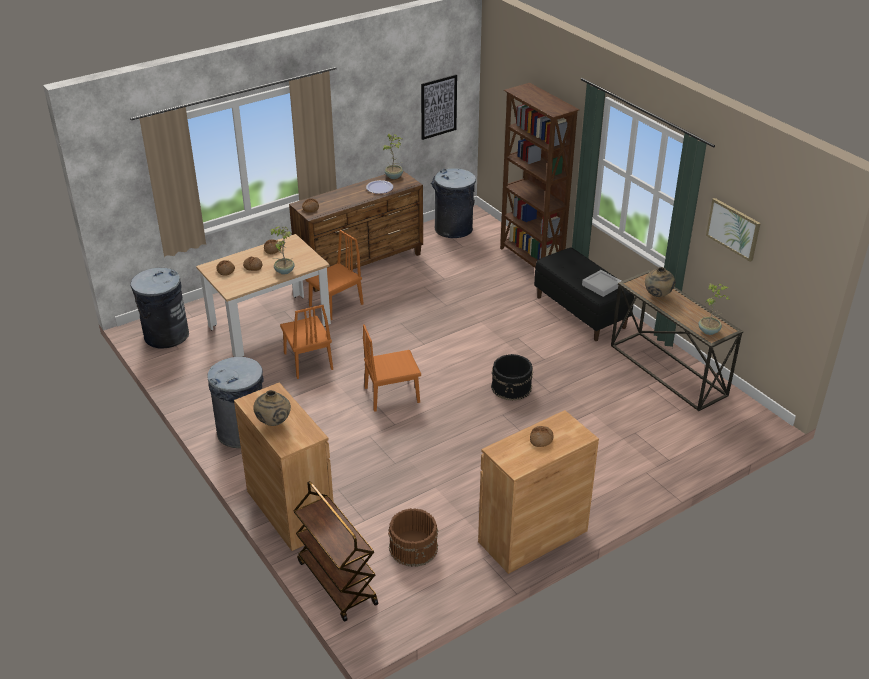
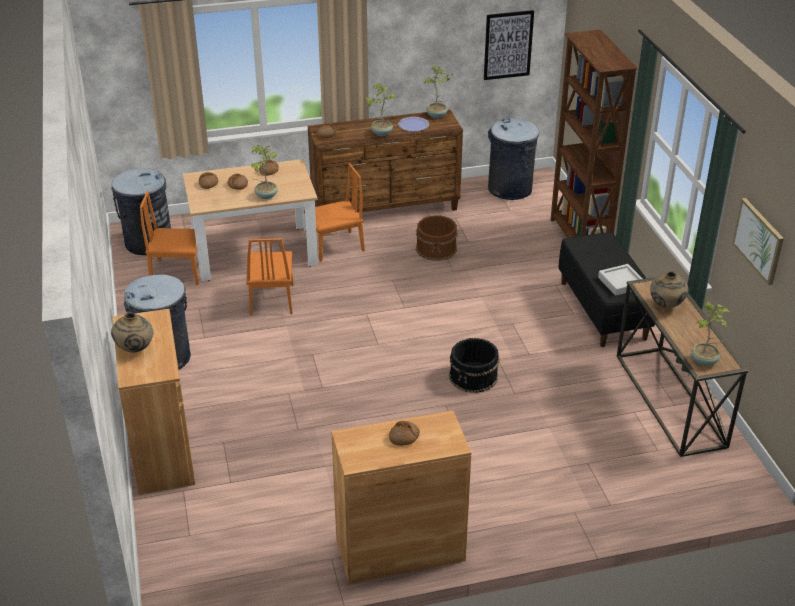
camera: 20 degrees right, 0 degrees up
brown cart [294,481,378,622] -> none
orange chair [363,324,421,412] -> orange chair moved to [140,191,199,285]
brown bucket [388,508,438,567] -> brown bucket moved to [416,215,458,261]
none -> potted plant [365,83,395,136]

